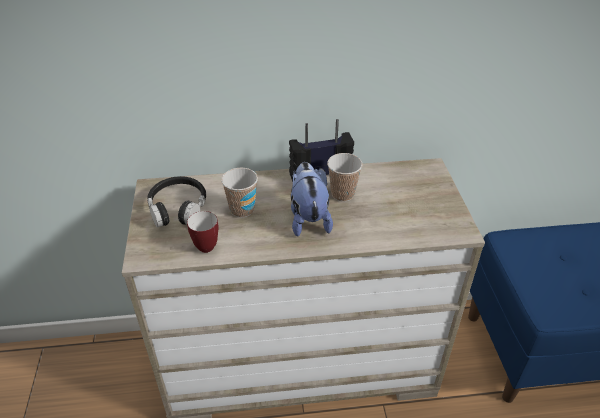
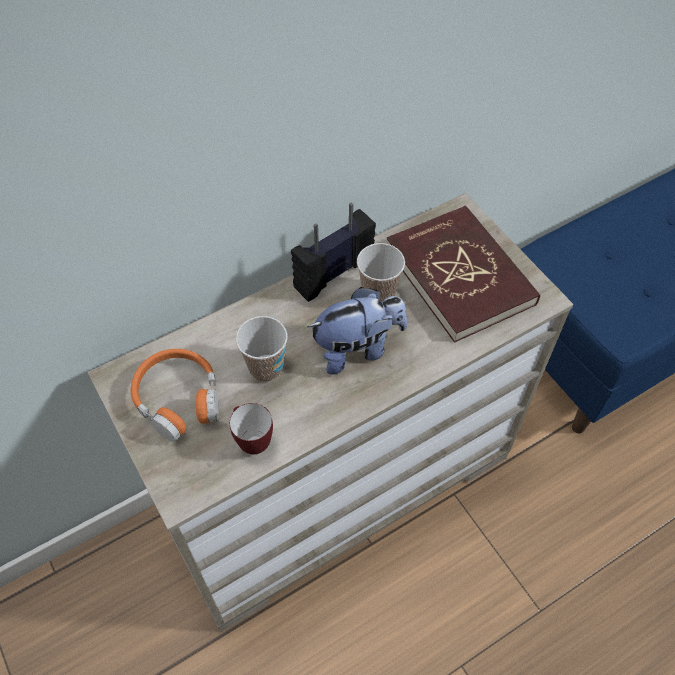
camera: 25 degrees left, 15 degrees up
black headphones [147,176,206,228] -> orange headphones [131,349,219,442]
plush toy [291,162,333,237] -> plush toy turned 105 degrees clockwise [307,287,407,375]
none -> red book [387,205,540,343]

